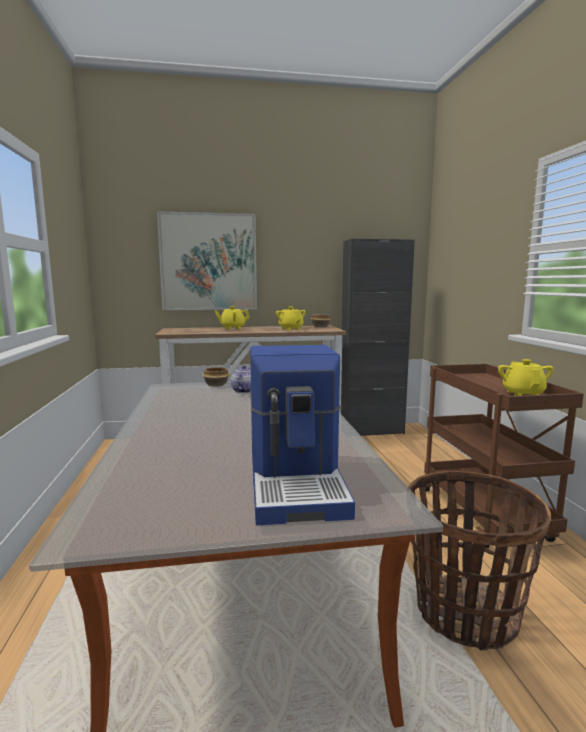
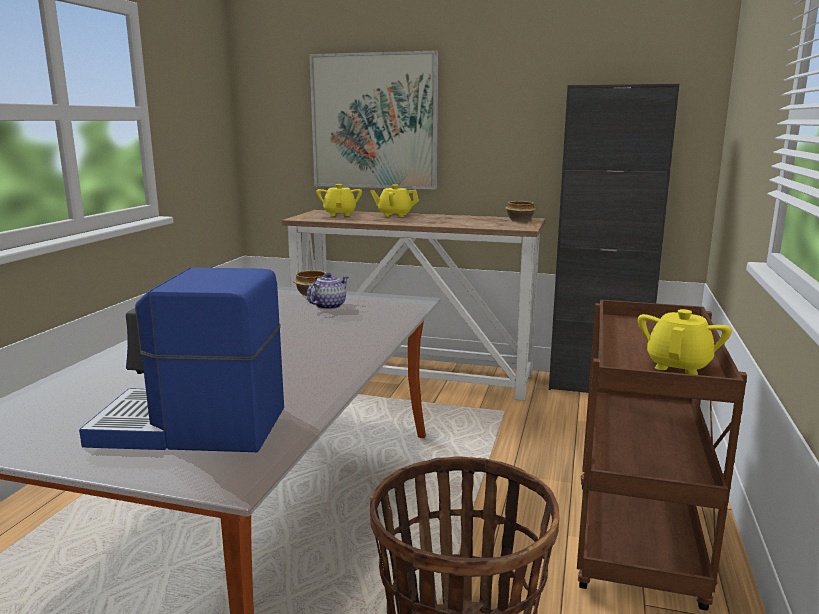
camera: 25 degrees right, 5 degrees up
coffee machine [250,345,355,525] -> coffee machine turned 75 degrees clockwise [79,267,284,452]
yellow teapot [276,307,306,330] -> yellow teapot moved to [316,184,362,216]

